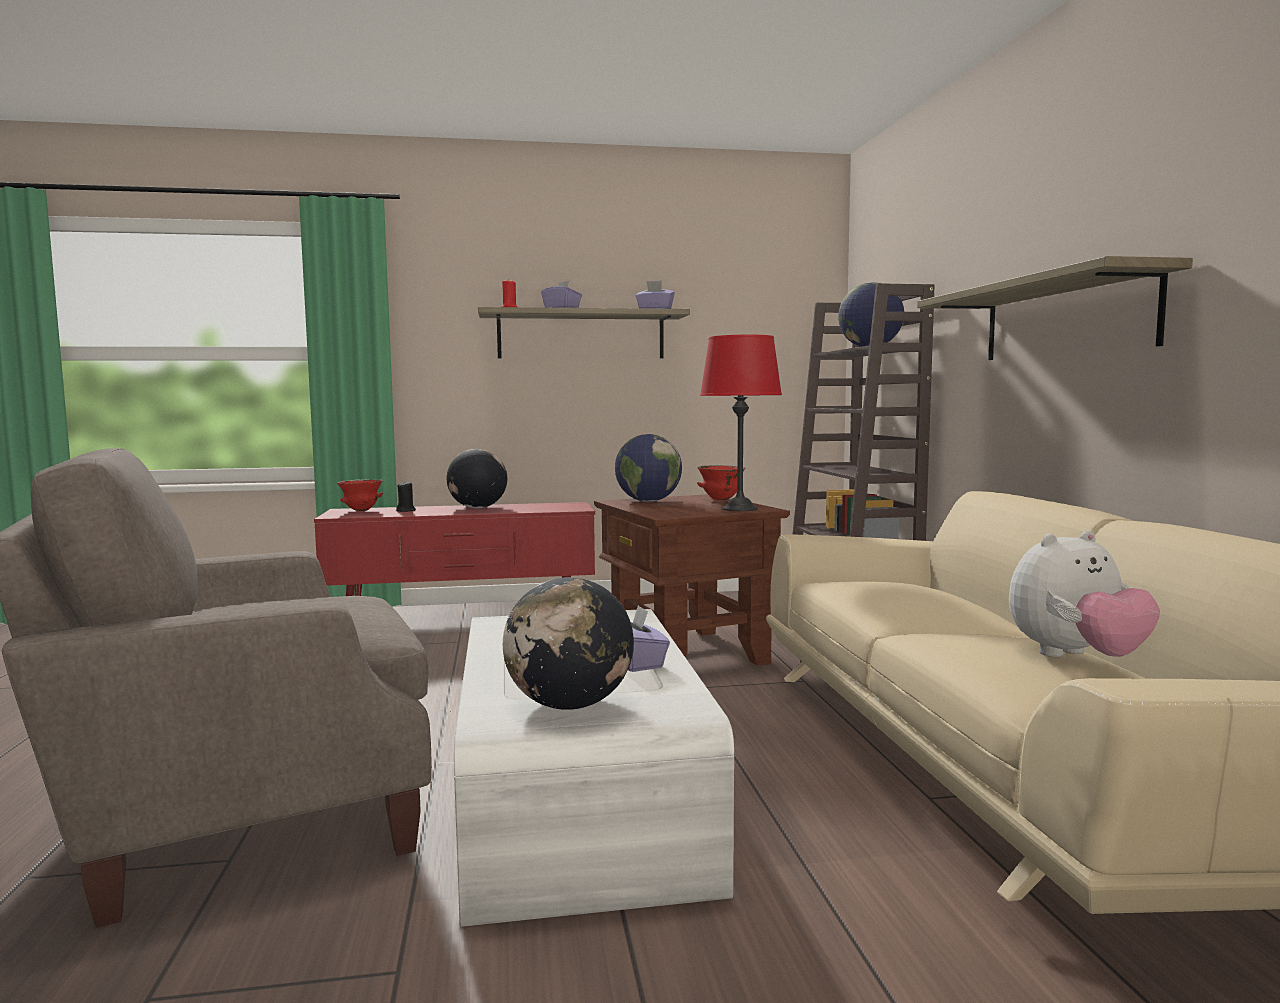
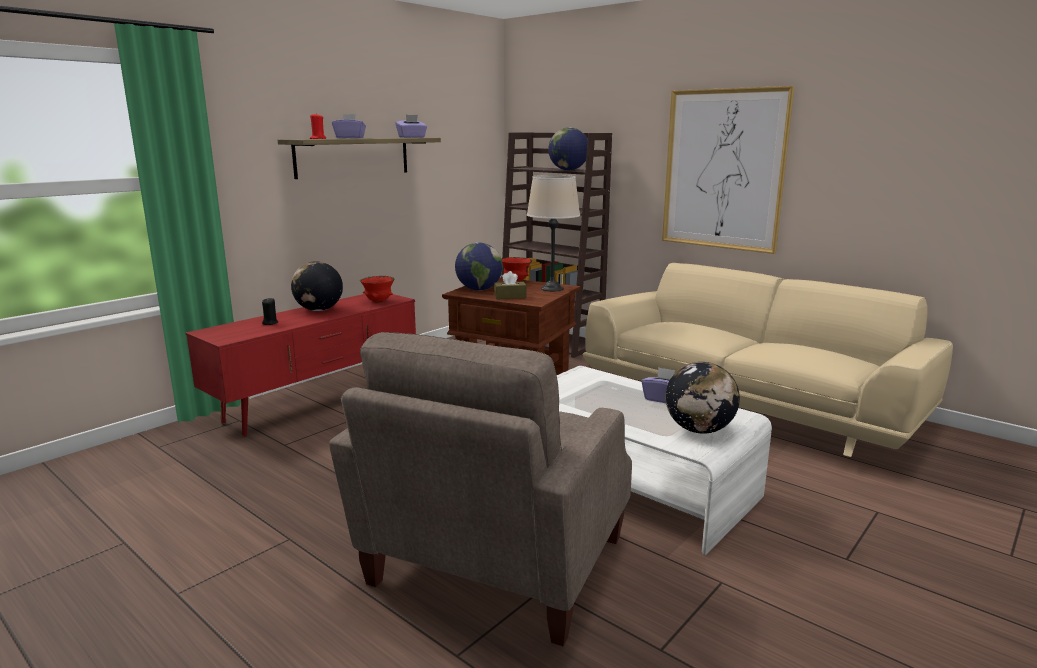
camera: 40 degrees left, 10 degrees up
red bowl [337,479,383,511] -> red bowl moved to [360,276,395,302]
red table lamp [700,334,782,511] -> beige table lamp [527,175,580,291]
shelf [917,256,1193,360] -> picture [662,86,795,254]
plush toy [1009,531,1160,657] -> none
none -> brown tissue box [494,271,527,299]

